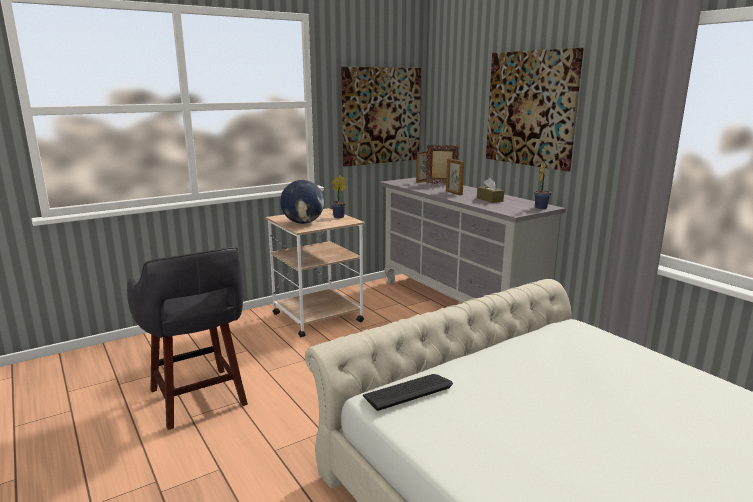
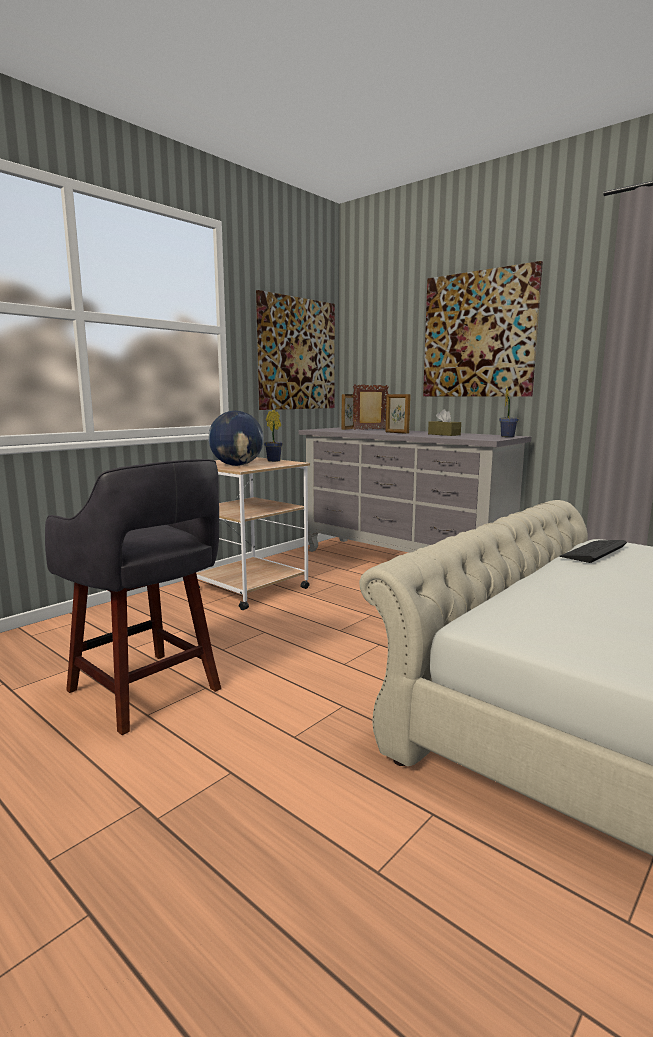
camera: 15 degrees left, 5 degrees down
keyboard [363,374,453,411] -> keyboard moved to [559,540,627,563]

